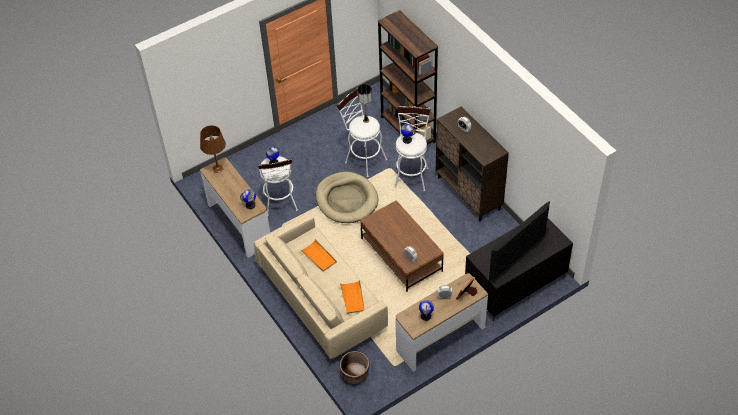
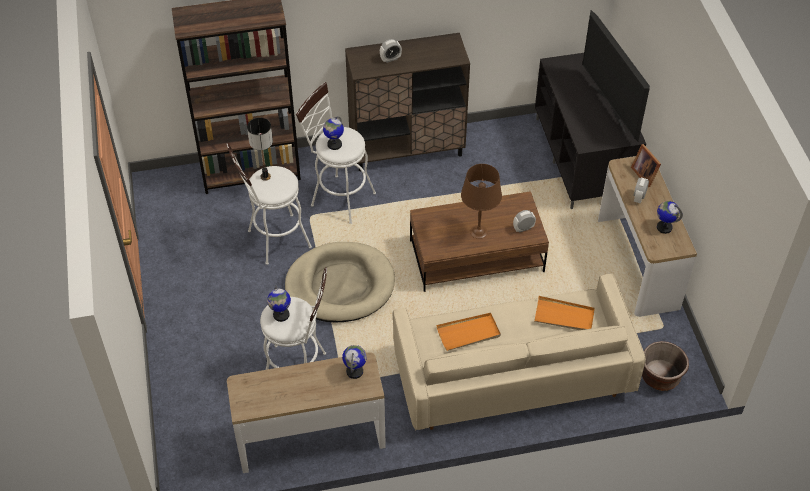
camera: 70 degrees left, 0 degrees up
brown table lamp [200,125,226,173] -> brown table lamp moved to [461,164,502,239]

